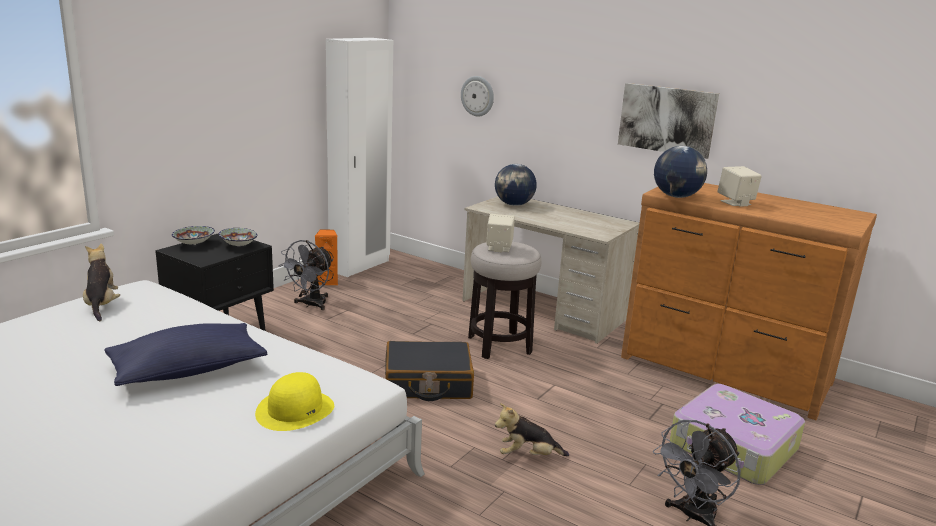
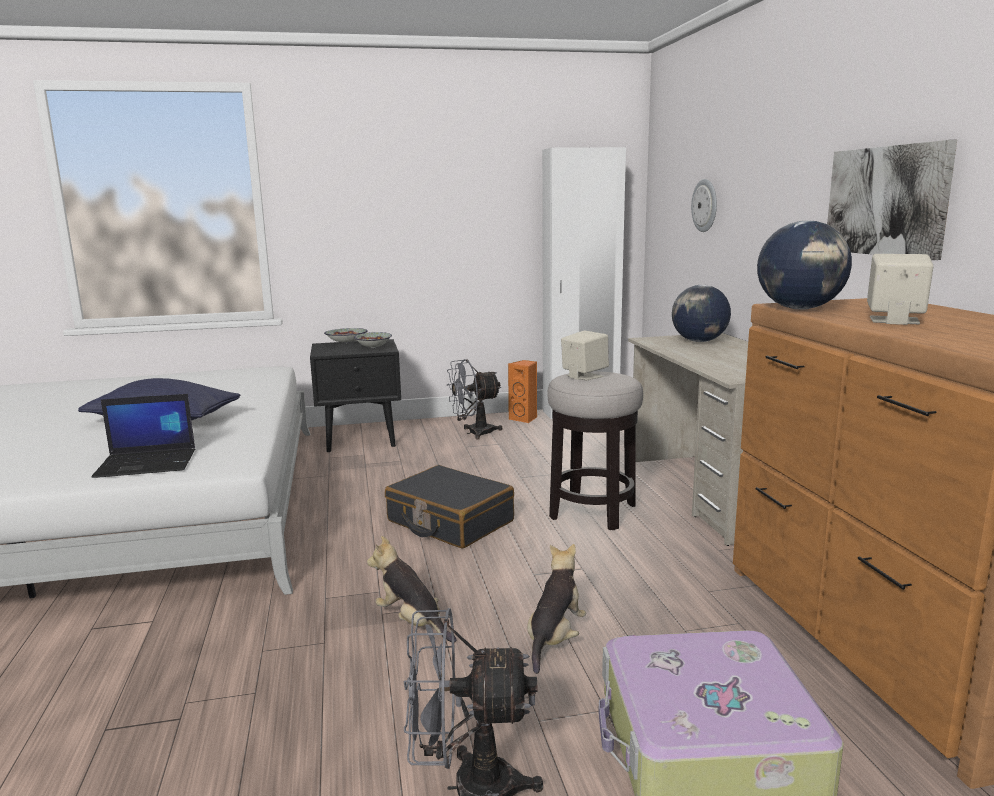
camera: 45 degrees right, 5 degrees down
plush toy [83,244,120,321] -> plush toy moved to [527,544,586,674]
yellow hat [255,372,334,431] -> laptop [92,394,195,478]

